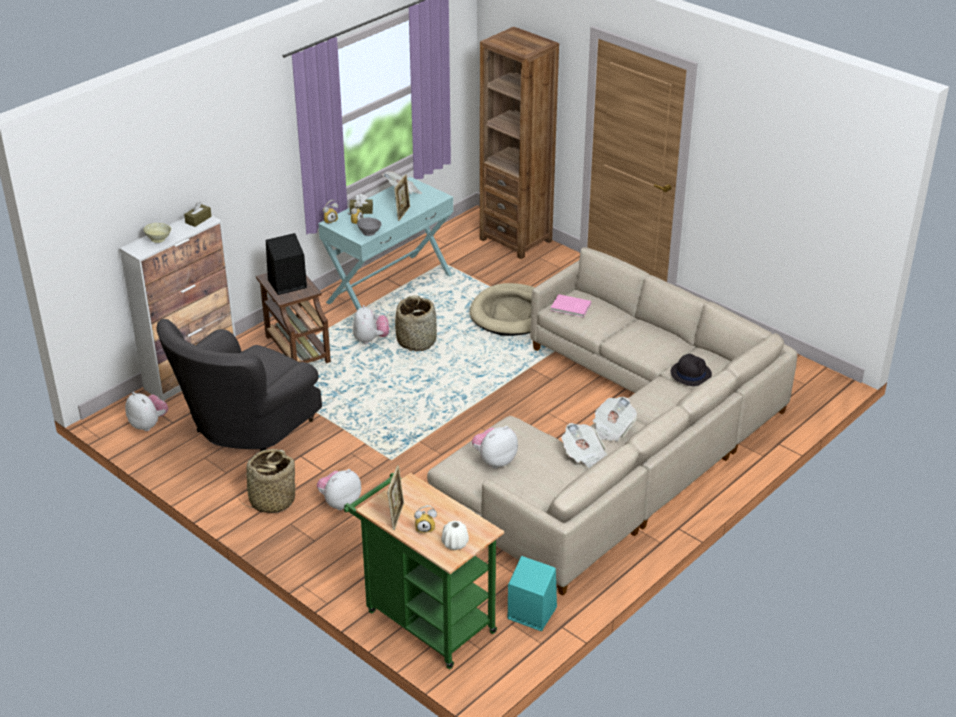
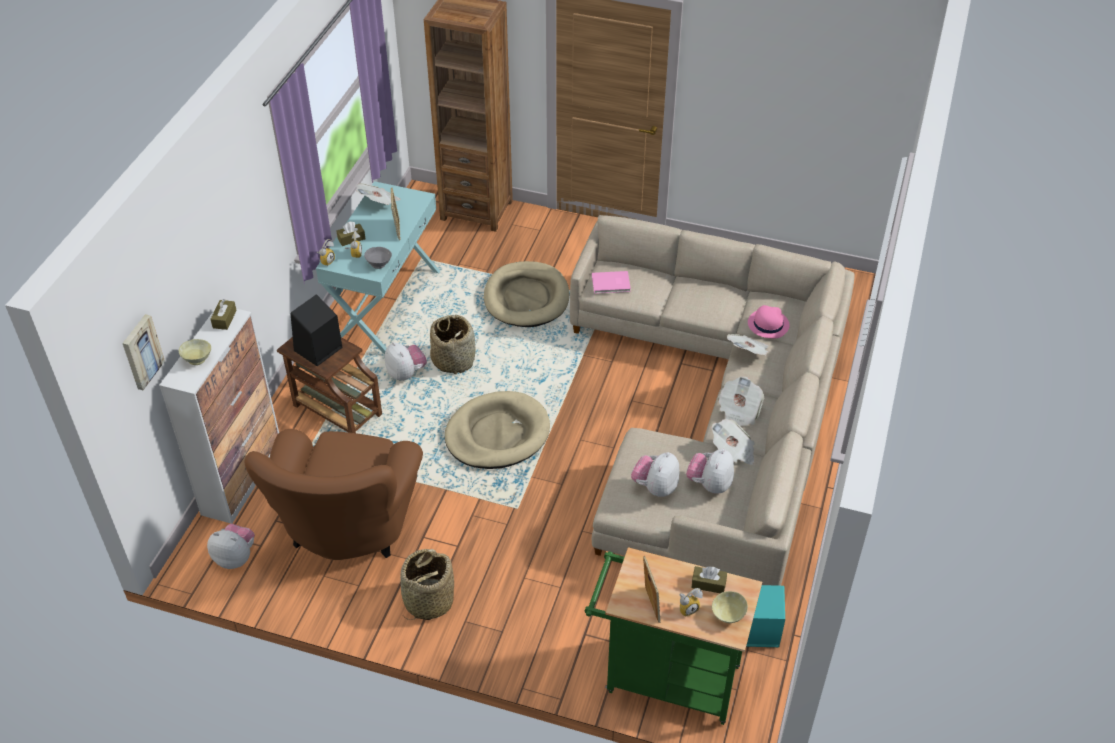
camera: 25 degrees left, 10 degrees up
grey armchair [157,319,322,451] -> brown armchair [244,429,423,560]
plush toy [316,469,361,510] -> plush toy moved to [686,449,734,494]
white vase [442,521,469,550] -> beige bowl [712,591,748,623]
black hat [671,354,712,386] -> pink hat [748,305,790,338]
none -> picture [122,314,165,390]
none -> beige dog bed [445,391,550,469]
none -> brown tissue box [691,566,727,593]
none -> newspaper [727,334,769,355]

